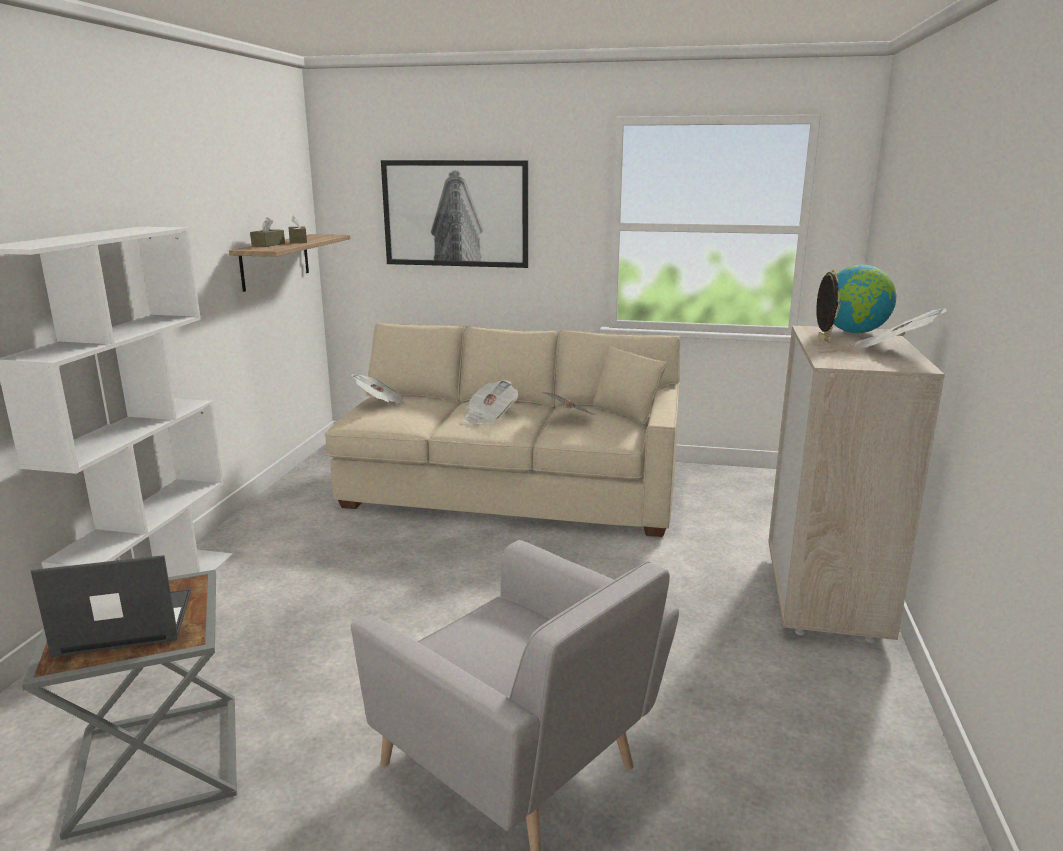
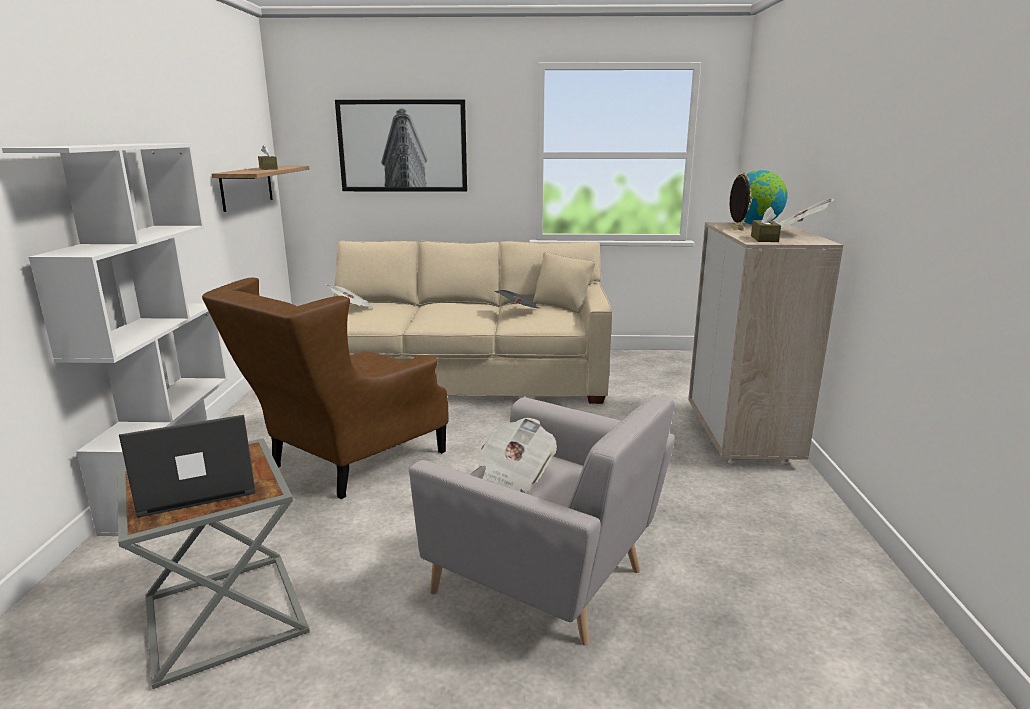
camera: 10 degrees left, 0 degrees up
brown tissue box [250,217,285,247] -> brown tissue box moved to [751,207,781,242]
newspaper [463,380,518,424] -> newspaper moved to [479,418,557,492]
none -> brown armchair [202,278,449,499]

